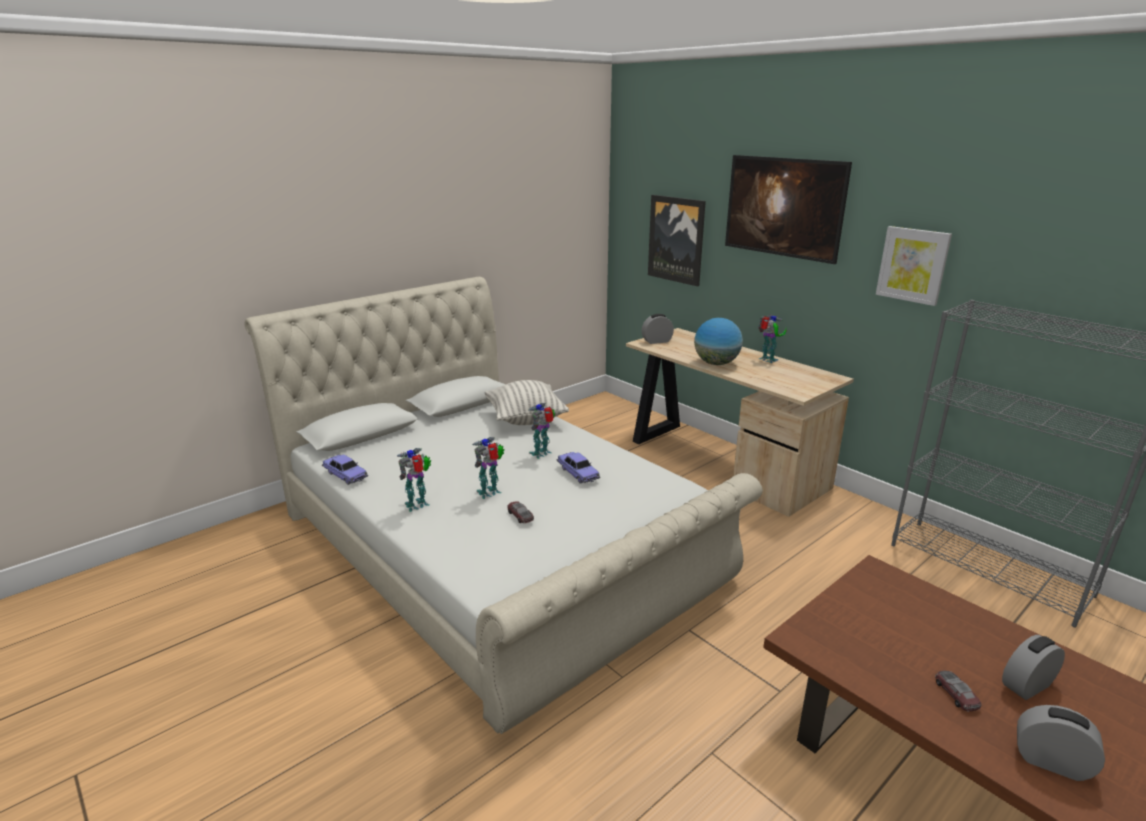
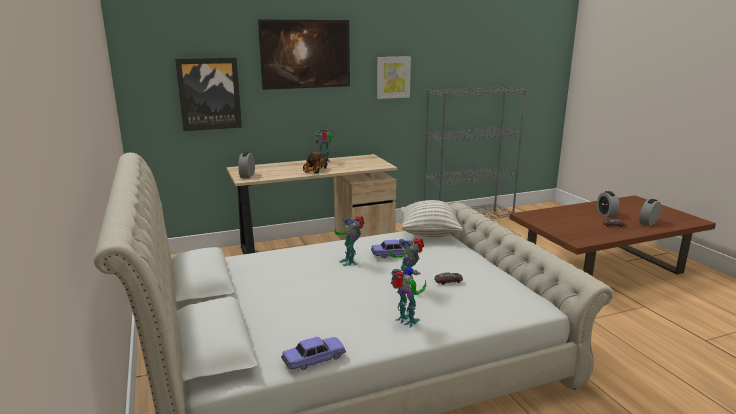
camera: 70 degrees left, 5 degrees down
toy robot [397,448,431,512] -> toy robot turned 150 degrees clockwise [391,266,426,328]
pillow [485,380,569,425] -> pillow moved to [401,200,463,238]
globe [694,318,743,365] -> toy truck [303,152,328,173]

